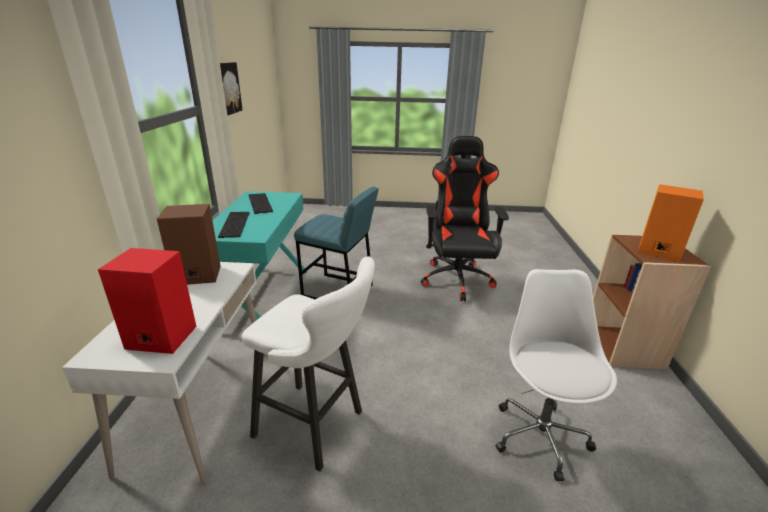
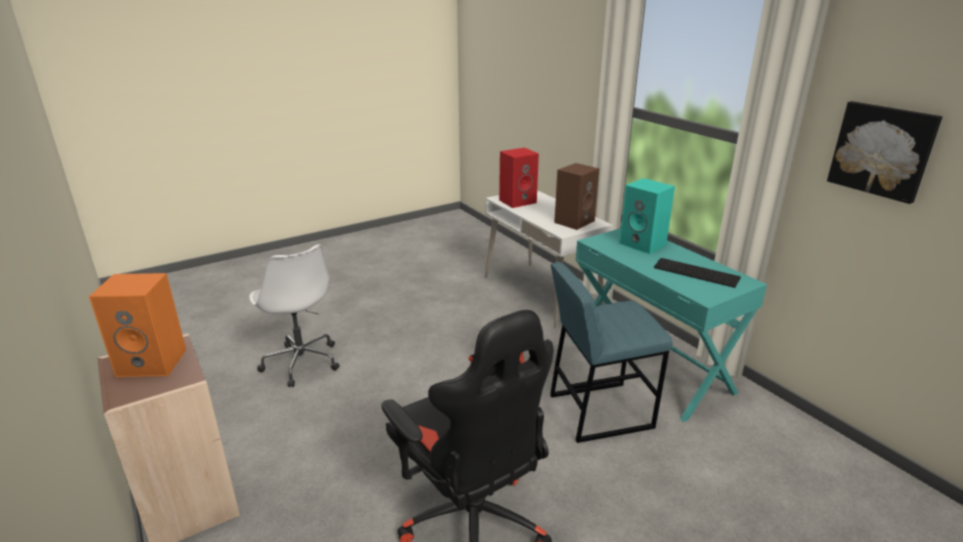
camera: 145 degrees right, 0 degrees up
keyboard [218,212,249,238] -> turquoise speaker [619,178,675,254]
white stool [242,256,375,472] -> none

